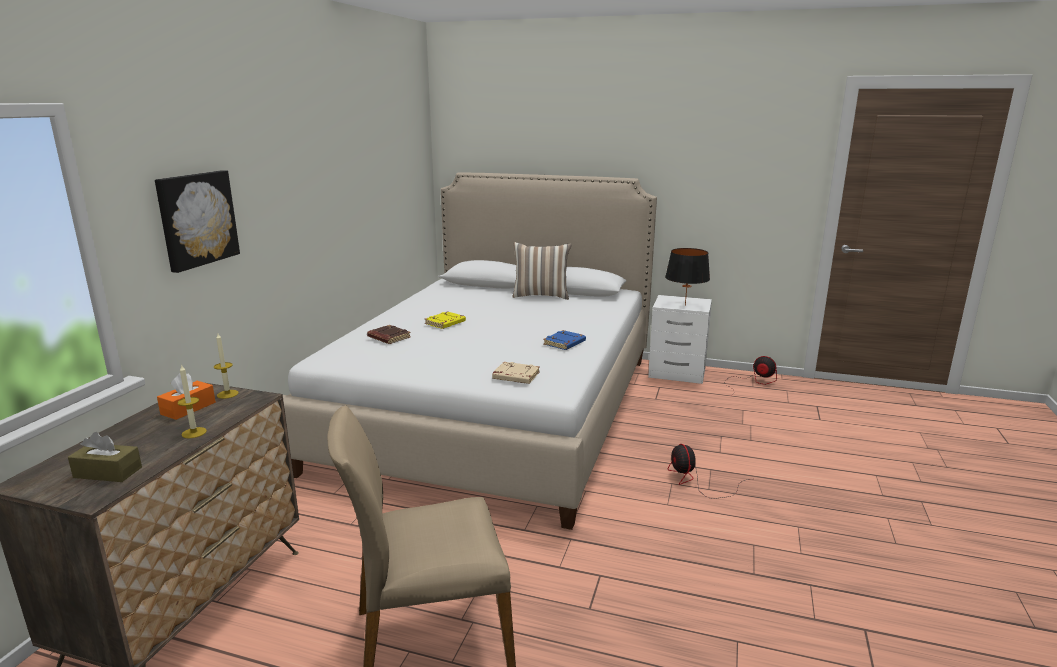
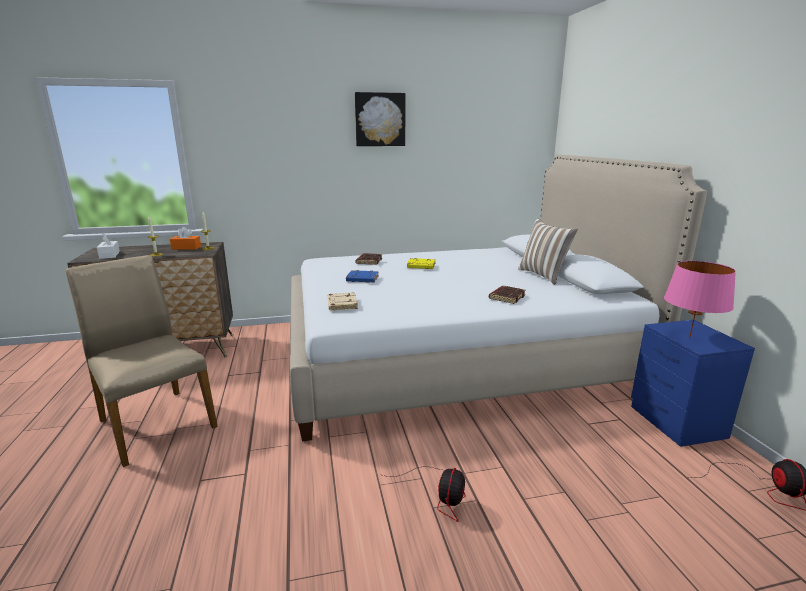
camera: 60 degrees right, 0 degrees up
brown tissue box [68,432,142,482] -> white tissue box [97,233,120,259]
picture [155,170,240,273] -> picture moved to [355,92,405,146]
blue book [543,330,586,350] -> blue book moved to [346,270,379,283]
white nightstand [648,295,712,384] -> blue nightstand [631,320,755,447]
black table lamp [665,248,710,306] -> pink table lamp [664,261,736,338]
fan [668,444,751,499] -> fan turned 150 degrees clockwise [383,466,466,522]
none -> brown book [489,286,526,304]

